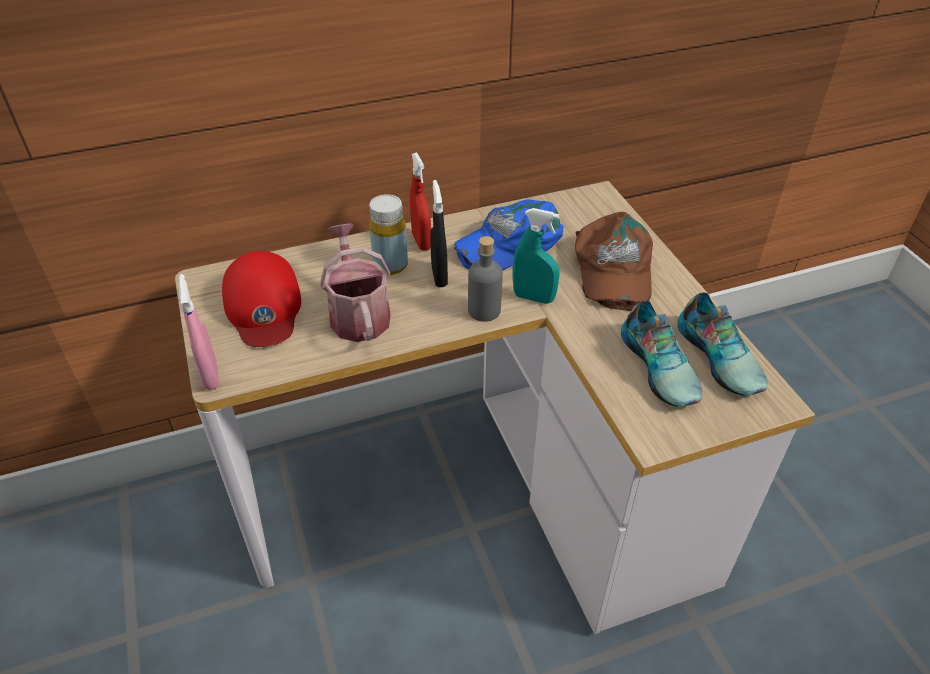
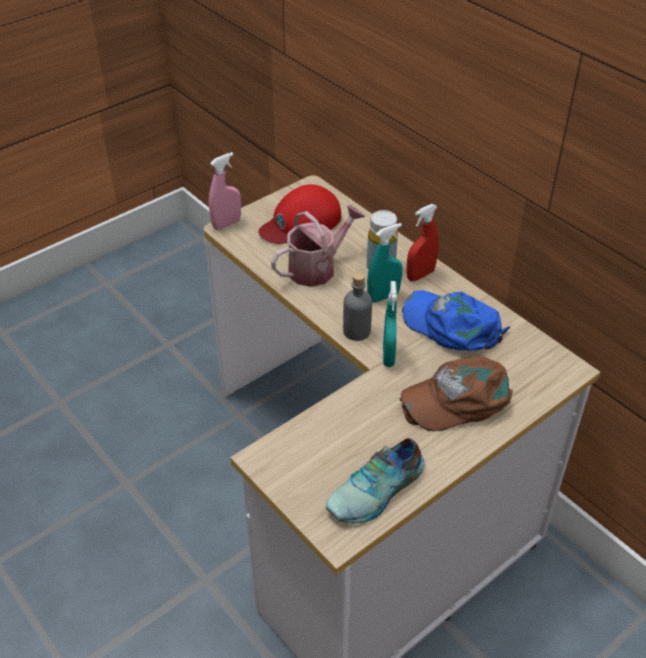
camera: 70 degrees right, 0 degrees up
black spray bottle [430,180,448,287] -> turquoise spray bottle [367,223,402,303]
shoe [621,301,702,407] -> none

